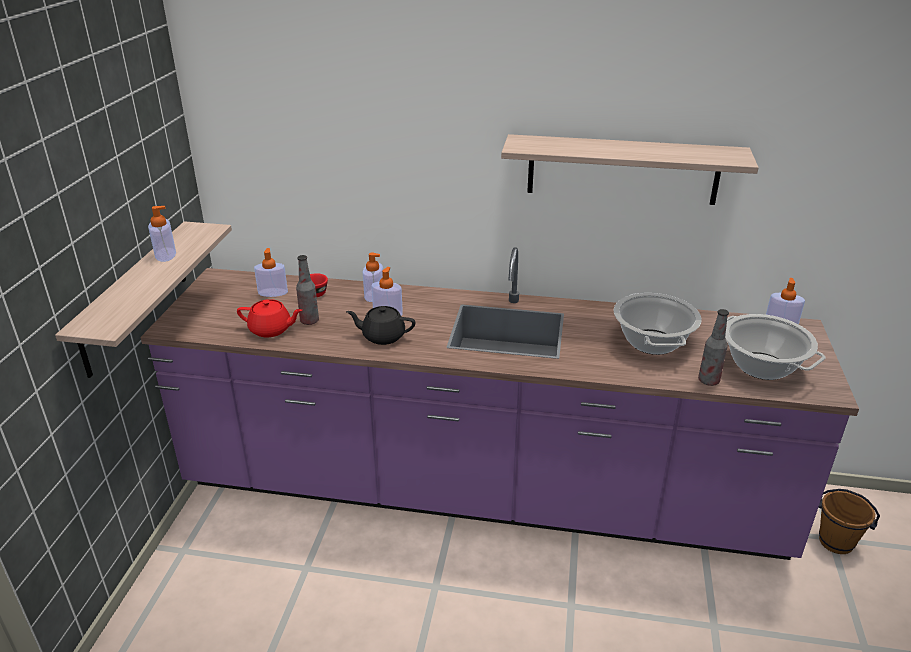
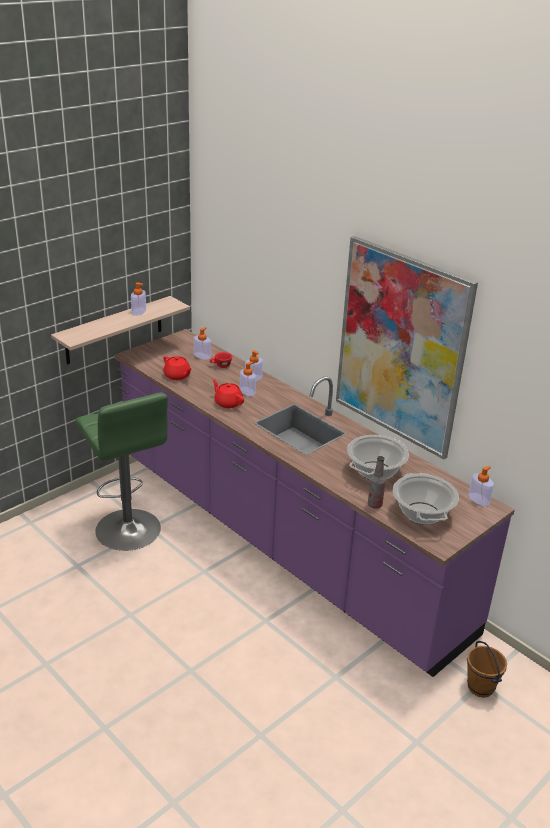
camera: 35 degrees right, 0 degrees up
bottle [296,255,319,325] -> none
black teapot [346,306,415,345] -> red teapot [212,379,244,408]
shelf [501,134,759,205] -> picture [336,236,478,459]
none -> green stool [75,392,168,551]

